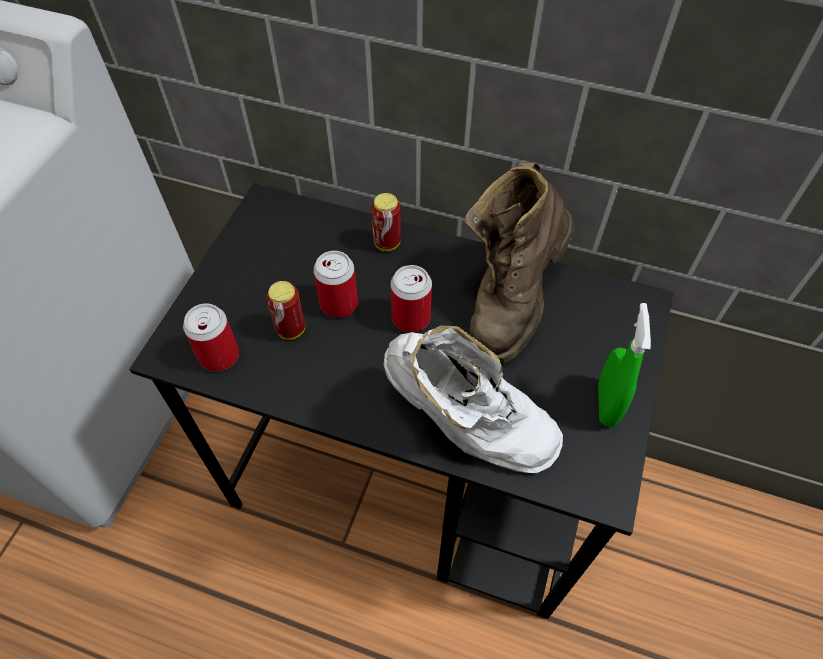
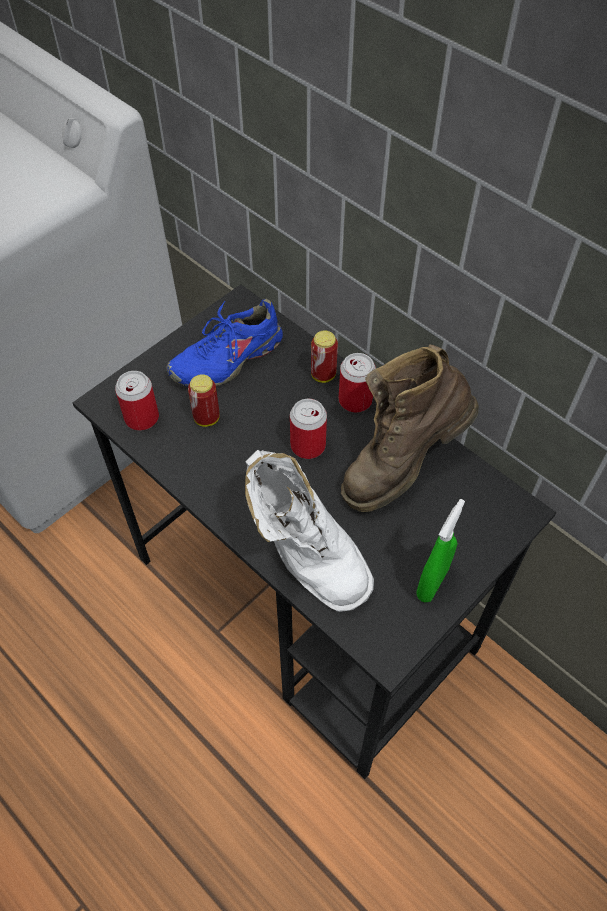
camera: 25 degrees right, 0 degrees up
can [313,251,358,318] -> can moved to [339,353,376,413]
none -> blue shoe [166,299,283,386]

